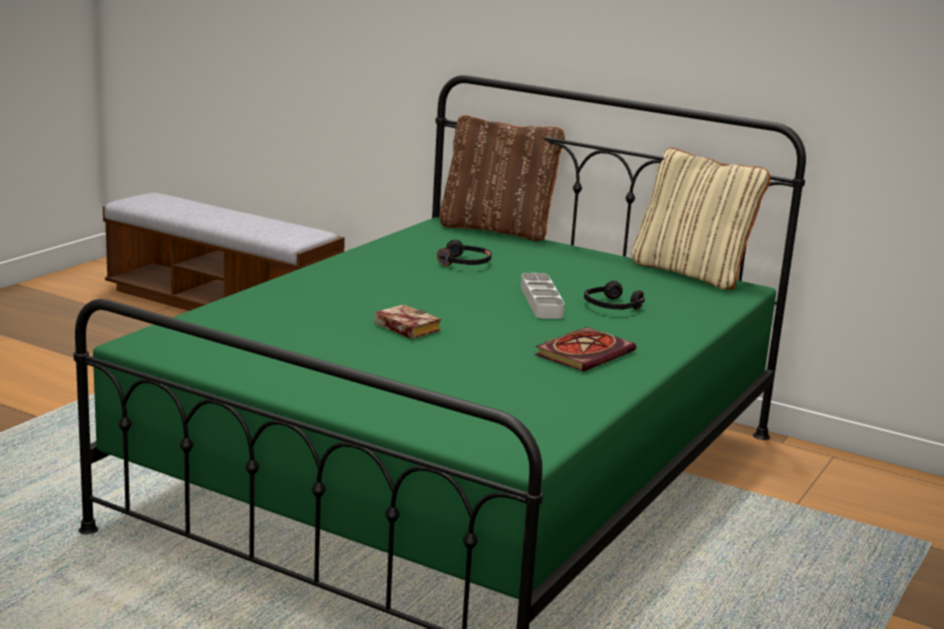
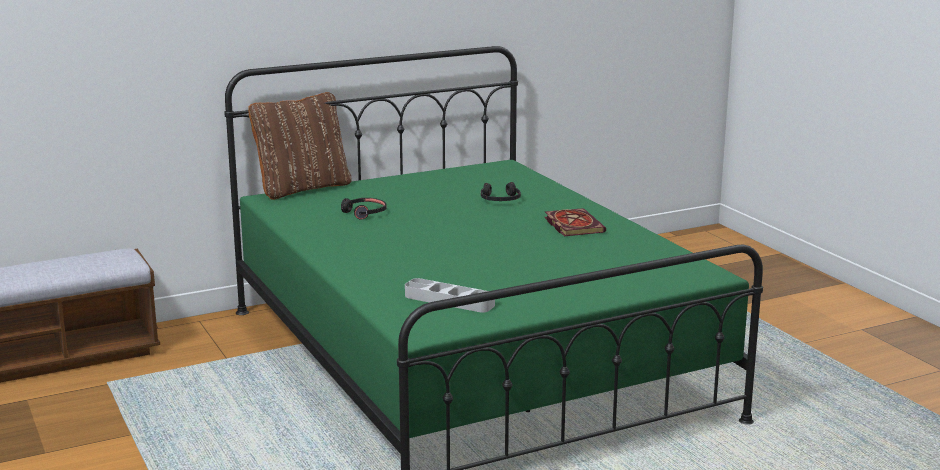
camera: 55 degrees left, 0 degrees up
book [374,304,441,339] -> none
grey tray [521,273,565,319] -> grey tray moved to [405,278,495,313]
beige pillow [631,148,770,290] -> none

